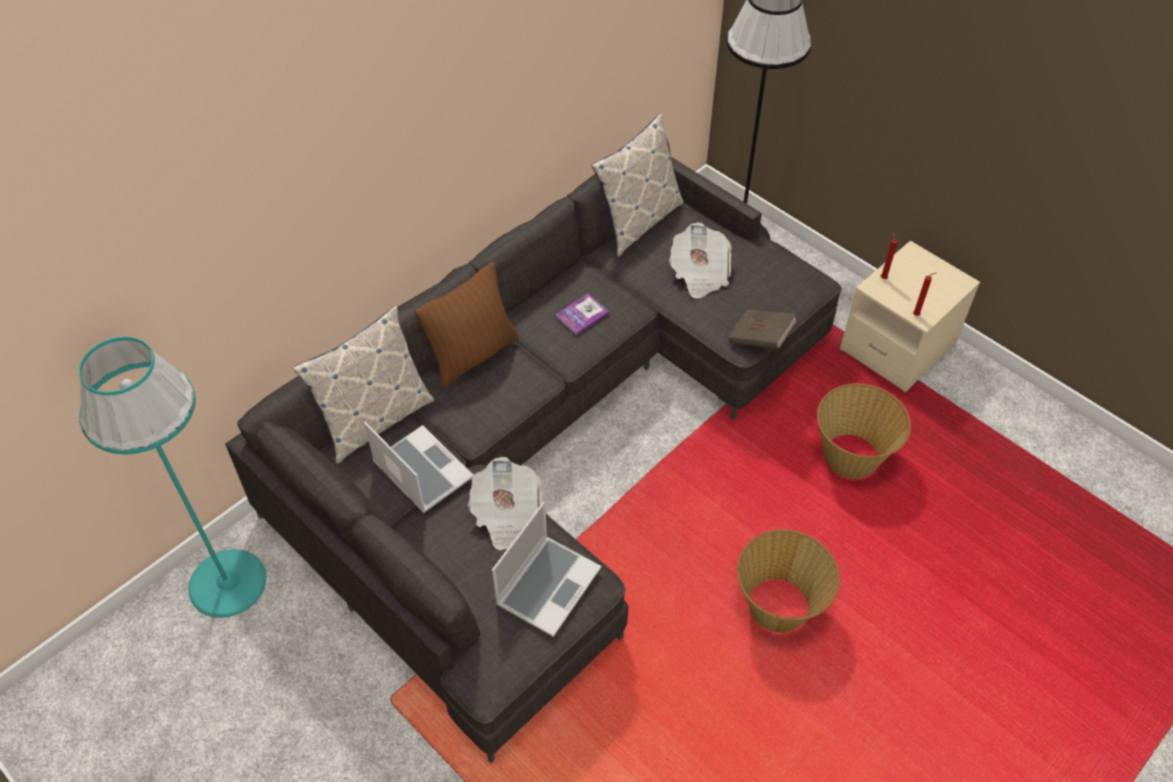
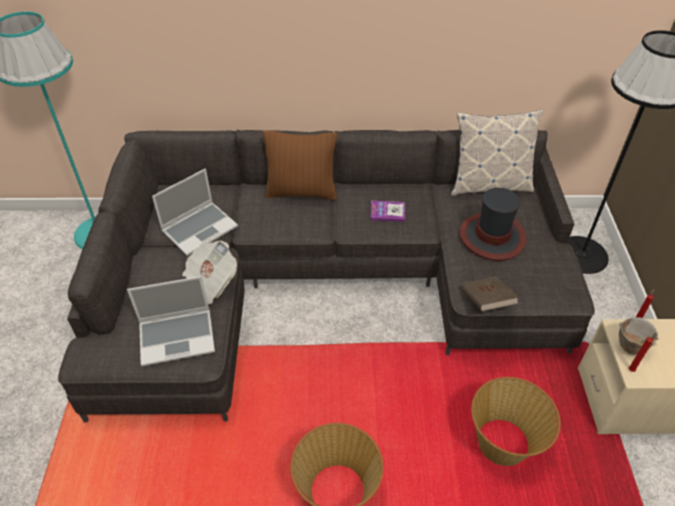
camera: 45 degrees right, 5 degrees down
pillow [292,306,434,464] -> none
laptop [364,422,474,513] -> laptop turned 45 degrees clockwise [152,168,238,256]
newspaper [669,223,732,299] -> hat [459,188,527,261]
none -> bowl [619,317,658,355]

